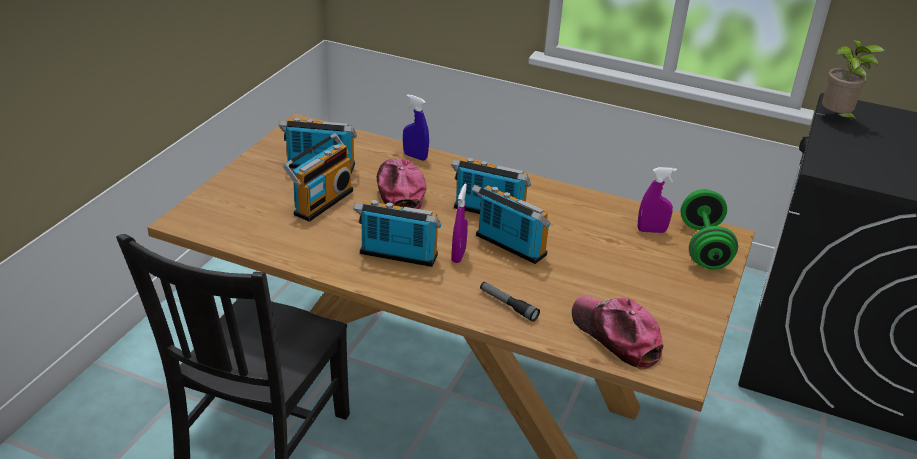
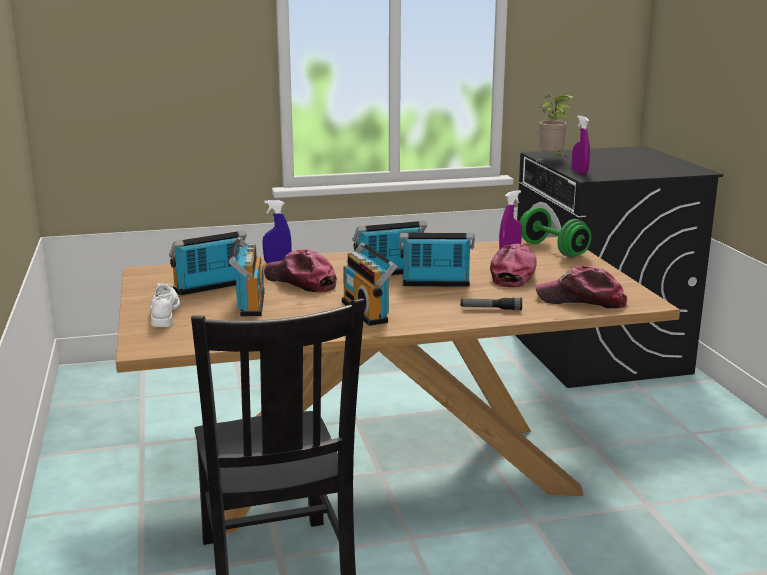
camera: 35 degrees left, 15 degrees down
radio [353,200,441,267] -> radio turned 90 degrees counterclockwise [342,242,397,326]
purple spray bottle [451,184,468,263] -> purple spray bottle moved to [572,116,590,174]
none -> white shoe [150,283,180,327]
none -> cap [490,244,537,287]

